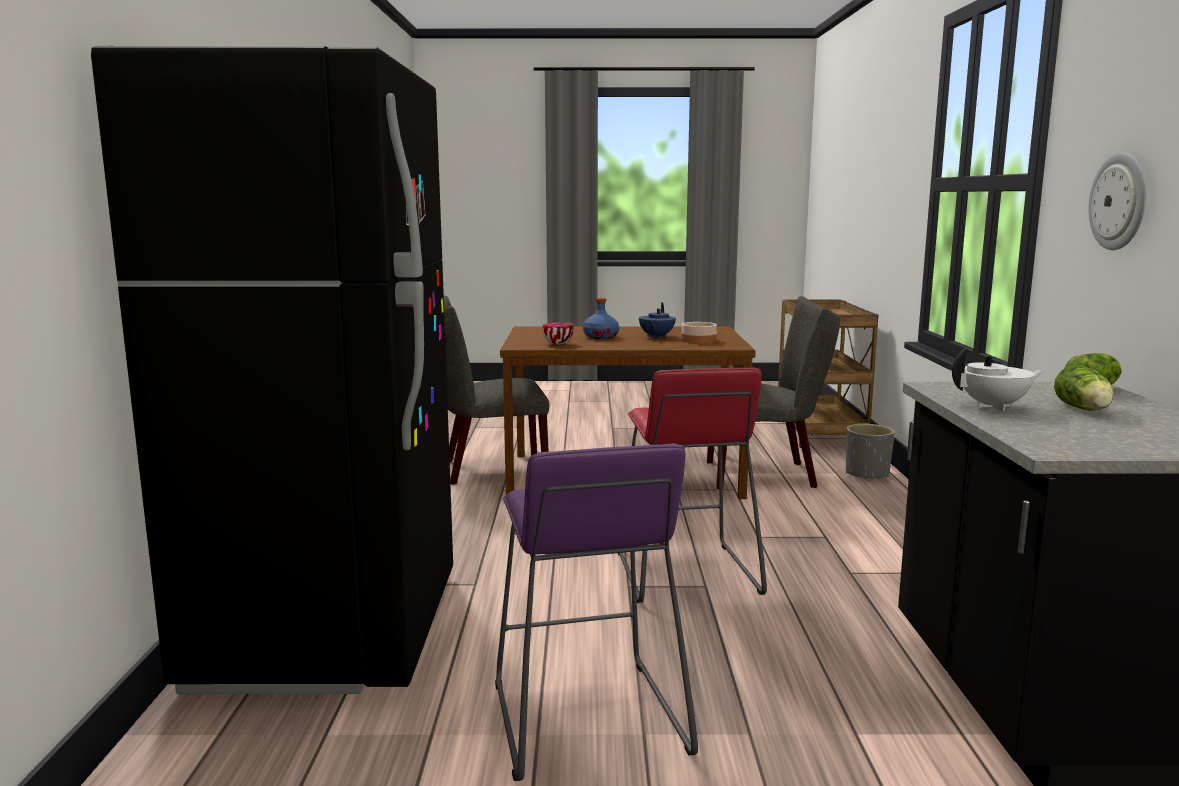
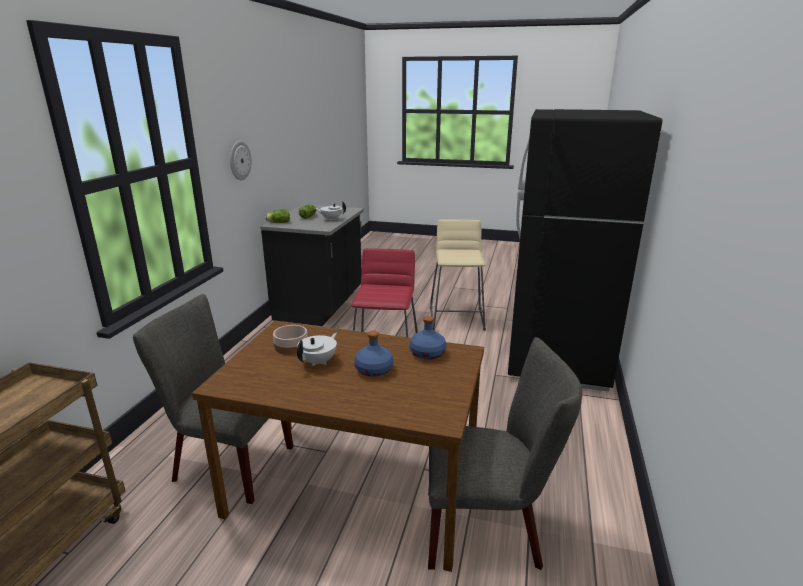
camera: 165 degrees left, 10 degrees up
purple stool [495,443,698,781] -> beige stool [430,219,486,331]
bowl [543,322,574,345] -> blue bottle [410,316,447,360]
blue teapot [639,302,676,339] -> white teapot [297,333,337,366]
grey planter [846,424,895,481] -> none

